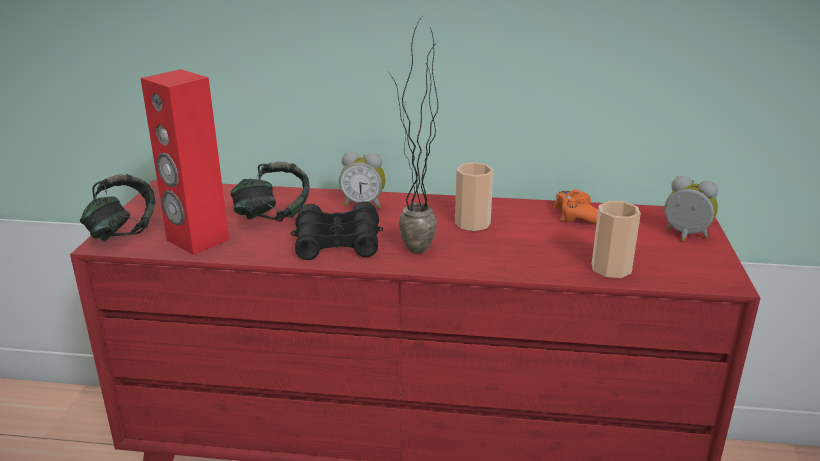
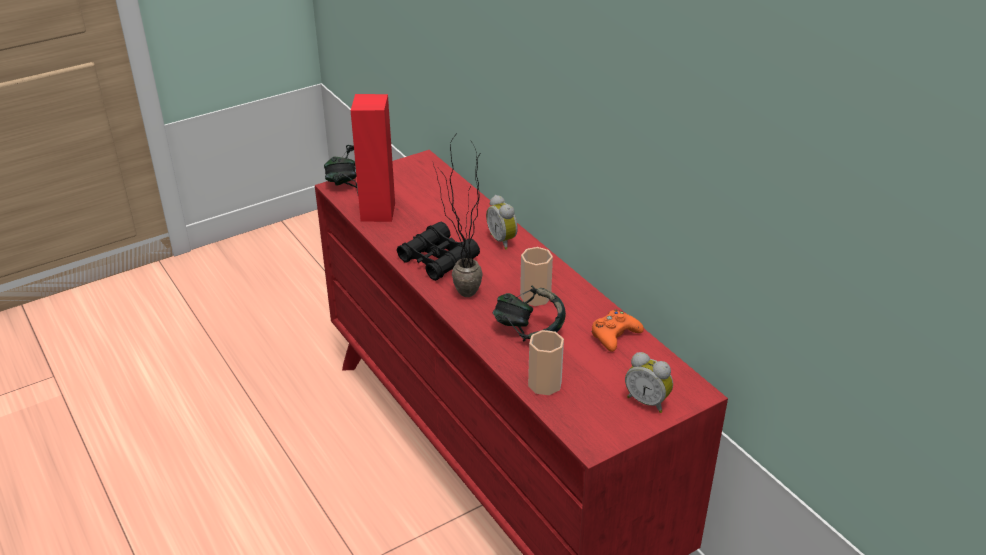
camera: 50 degrees right, 10 degrees up
headphones [231,162,310,221] -> headphones moved to [493,286,566,341]
alarm clock [664,176,718,242] -> alarm clock turned 135 degrees clockwise [625,352,673,413]

